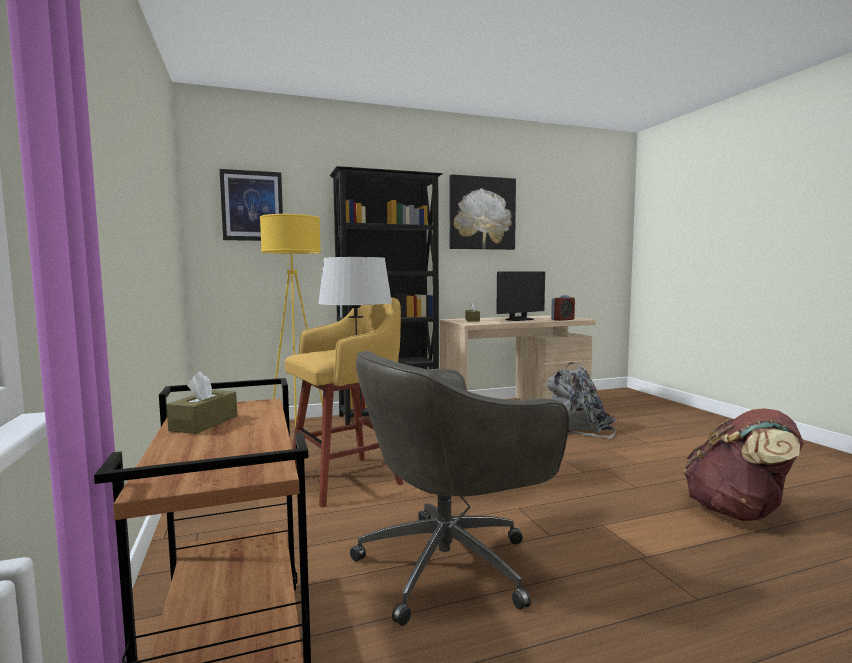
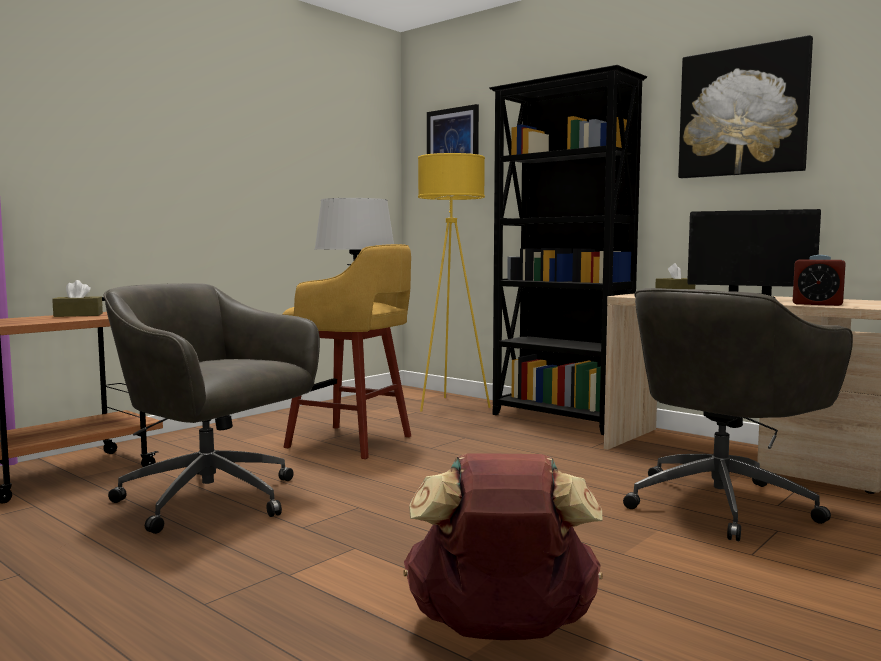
camera: 60 degrees right, 0 degrees up
grey backpack [547,362,616,439] -> grey office chair [623,288,853,541]

